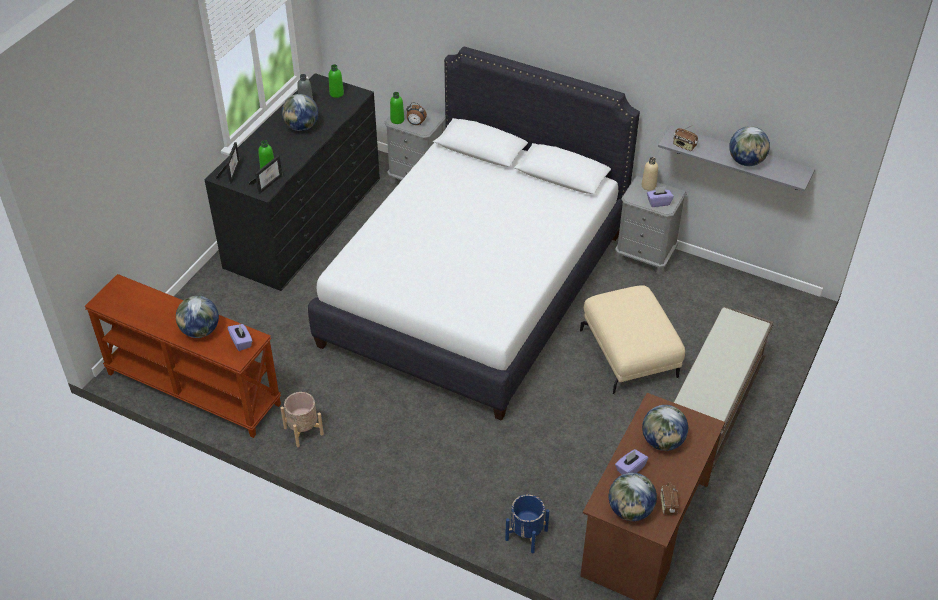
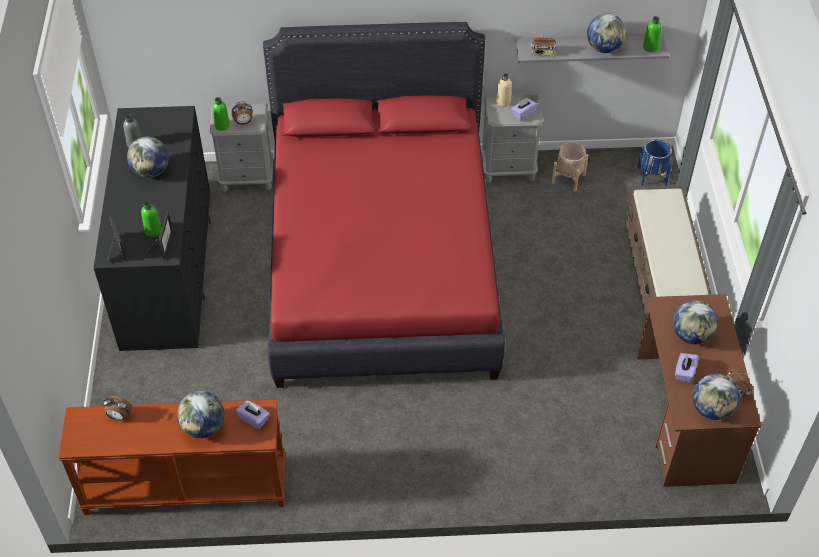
camera: 30 degrees left, 5 degrees up
beige planter [280,392,324,447] -> beige planter moved to [552,142,588,191]
white bed [308,47,640,421] -> red bed [263,22,505,388]
green bottle [328,64,344,98] -> green bottle moved to [643,16,662,52]
blue planter [505,494,549,553] -> blue planter moved to [638,140,672,186]
beige ottoman [580,285,685,394] -> none
none -> alarm clock [103,396,132,421]

